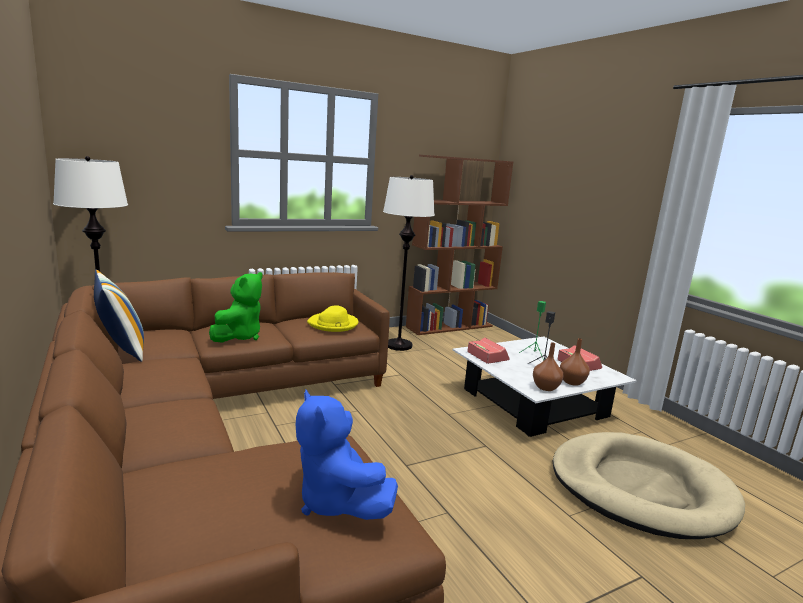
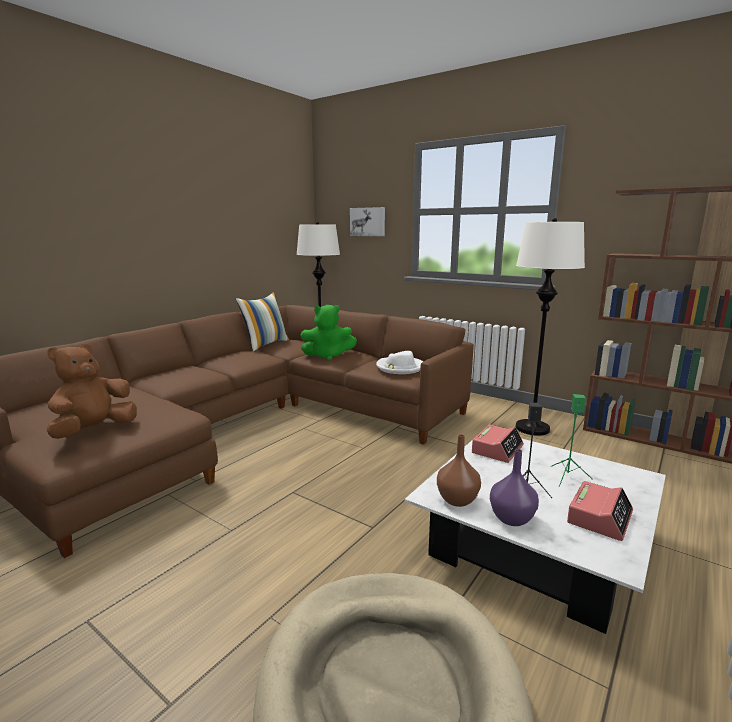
camera: 65 degrees right, 0 degrees up
blue plush toy [296,390,398,520] -> brown plush toy [47,343,137,439]
yellow hat [307,305,358,332] -> white hat [376,351,423,374]
brown vase [560,338,590,386] -> purple vase [490,449,539,526]
none -> picture [350,207,385,236]

